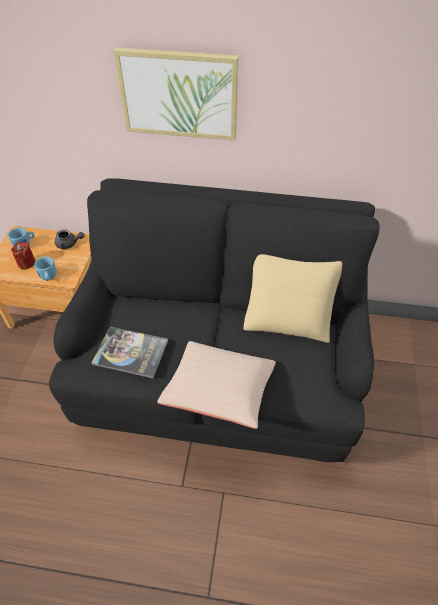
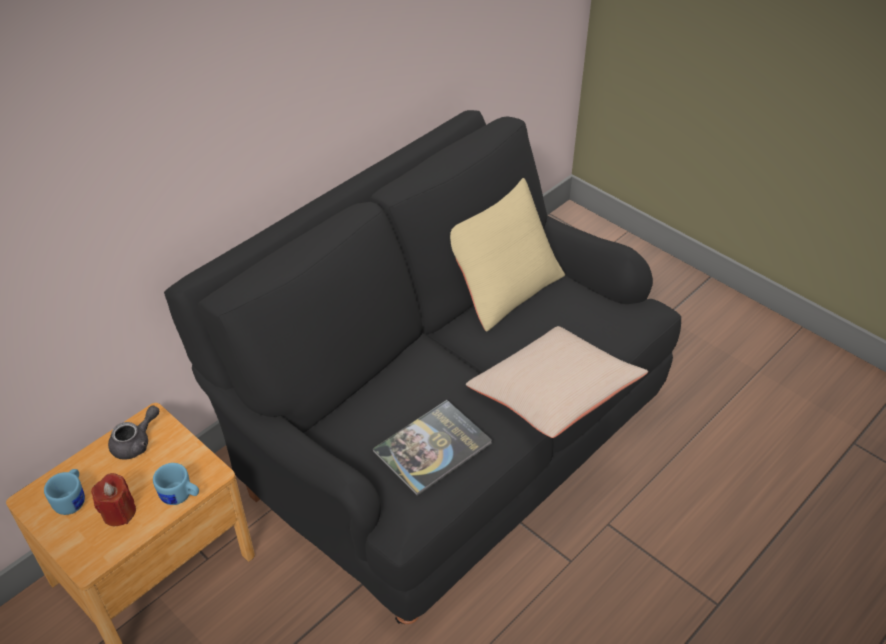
camera: 55 degrees left, 5 degrees down
picture [114,47,238,141] -> none

